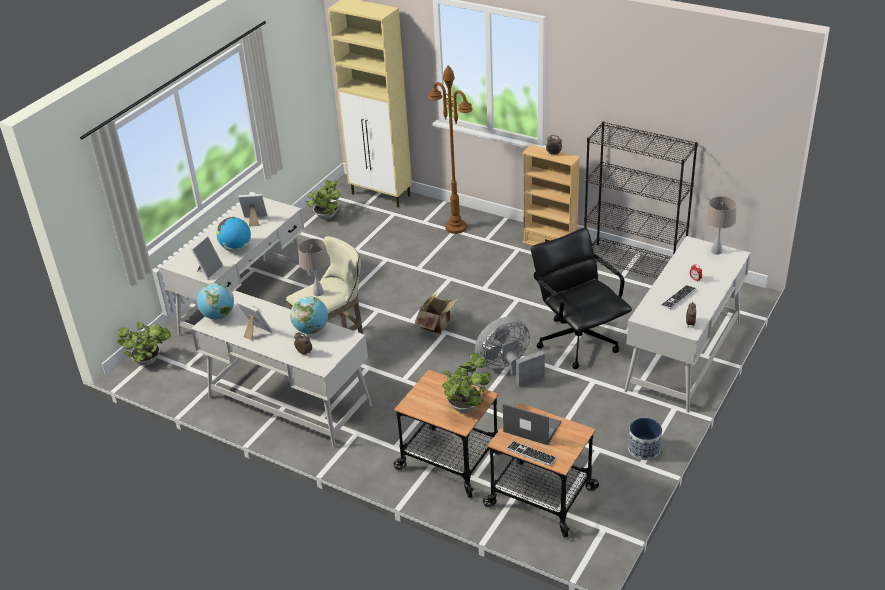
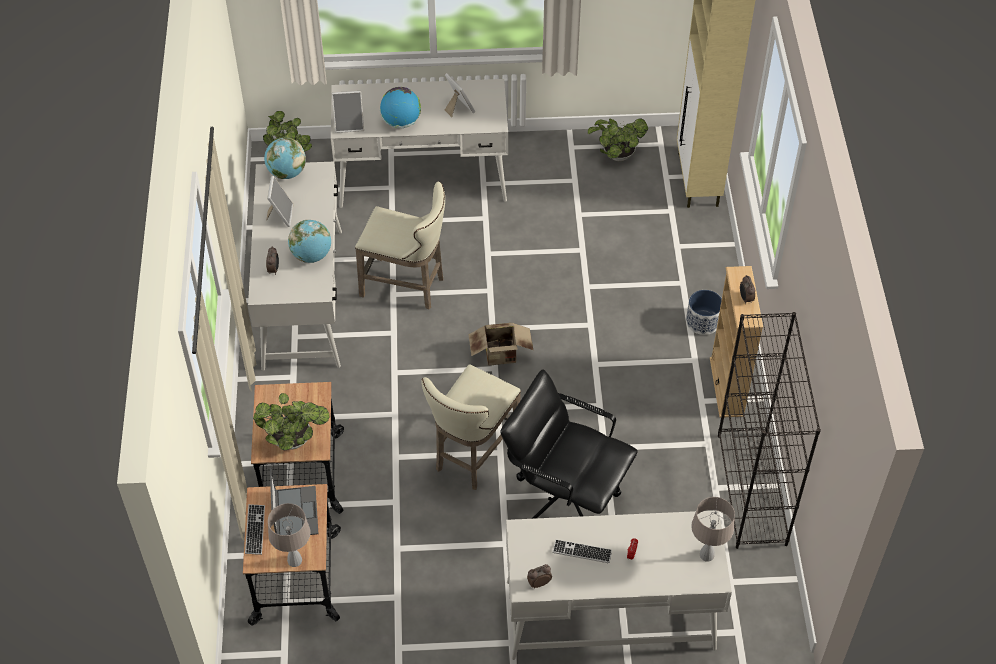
camera: 55 degrees right, 15 degrees up
beige table lamp [298,239,329,296] -> beige table lamp moved to [268,503,310,567]
brown floor lamp [428,65,472,234] -> none
grey fan [475,317,545,387] -> beige stool [421,364,521,490]
black office chair [531,228,632,369] -> black office chair turned 90 degrees counterclockwise [500,369,638,519]
planter [628,418,662,460] -> planter moved to [686,290,722,335]

